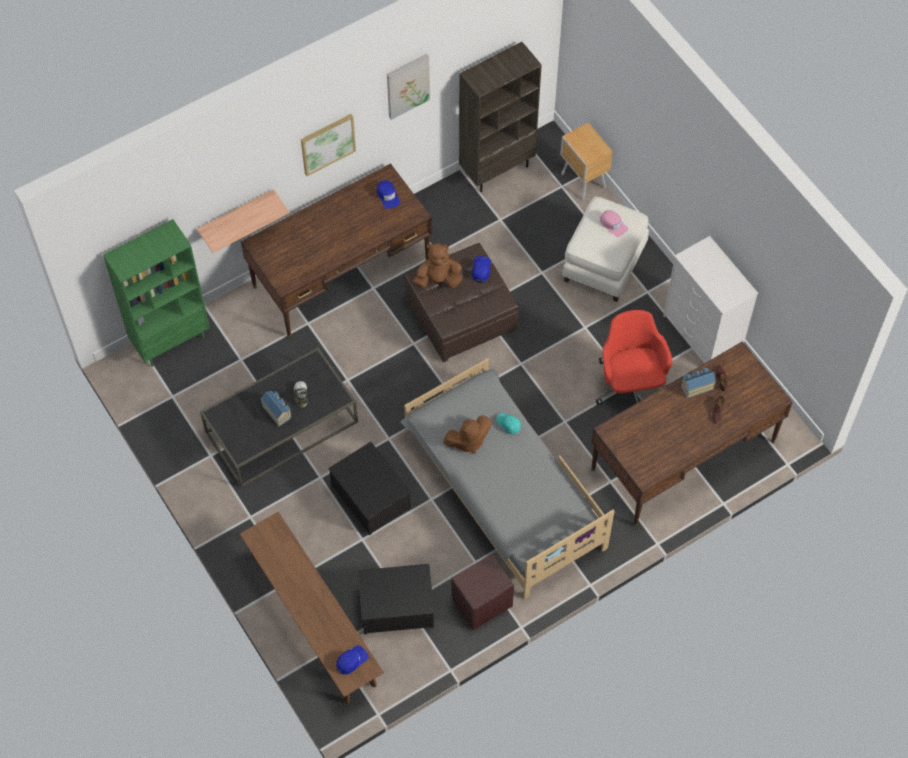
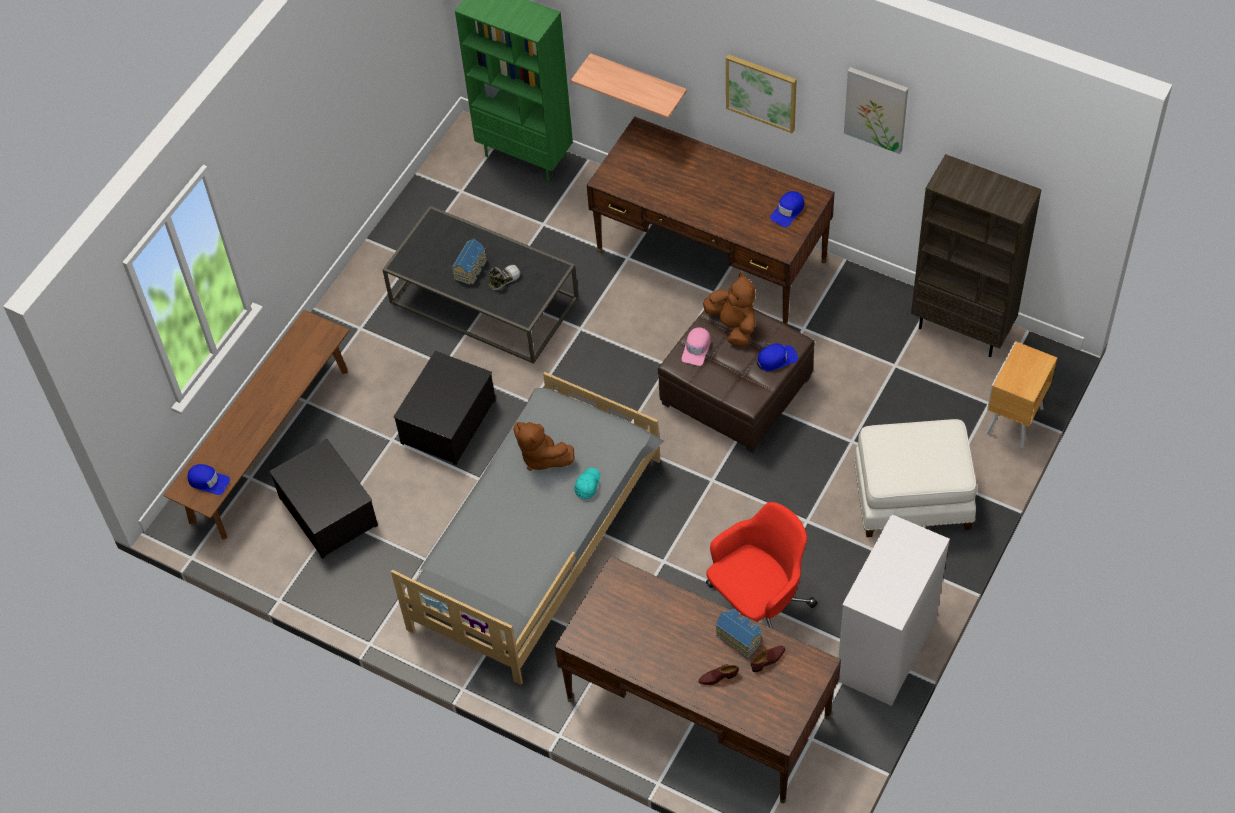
camera: 65 degrees right, 5 degrees down
brown nightstand [452,554,514,630] -> none
pink cap [600,210,628,237] -> pink cap moved to [682,327,711,366]

